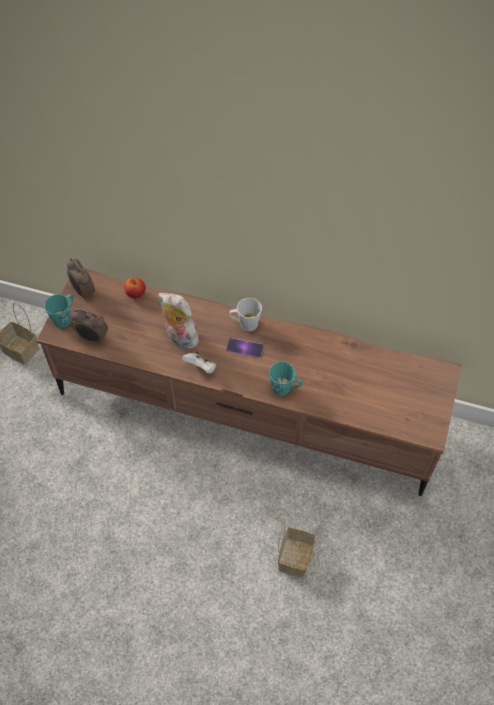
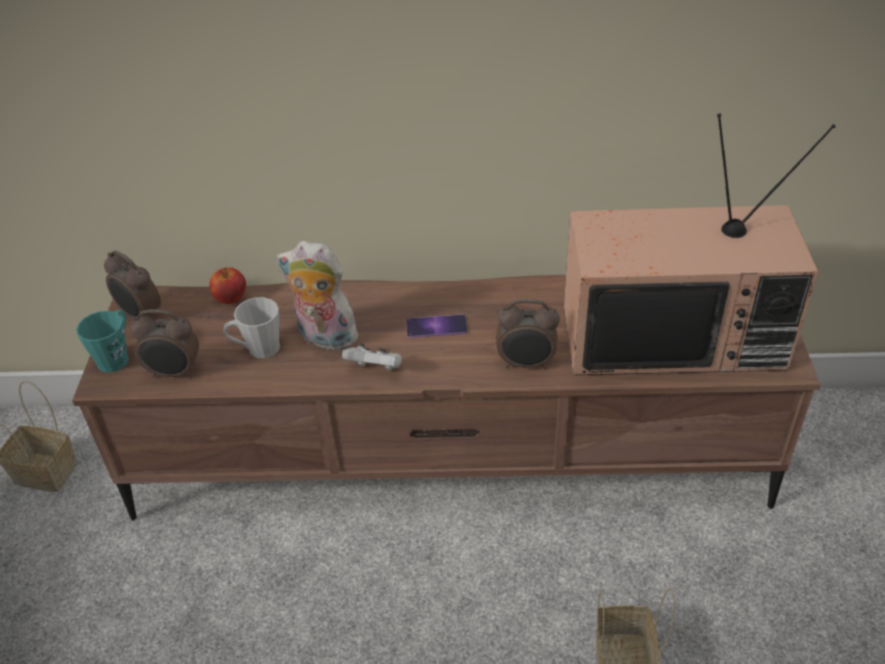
camera: 15 degrees left, 15 degrees down
grey mug [229,298,262,331] -> grey mug moved to [223,297,280,358]
turquoise mug [269,362,302,396] -> alarm clock [496,299,560,369]
none -> television [564,113,836,375]

